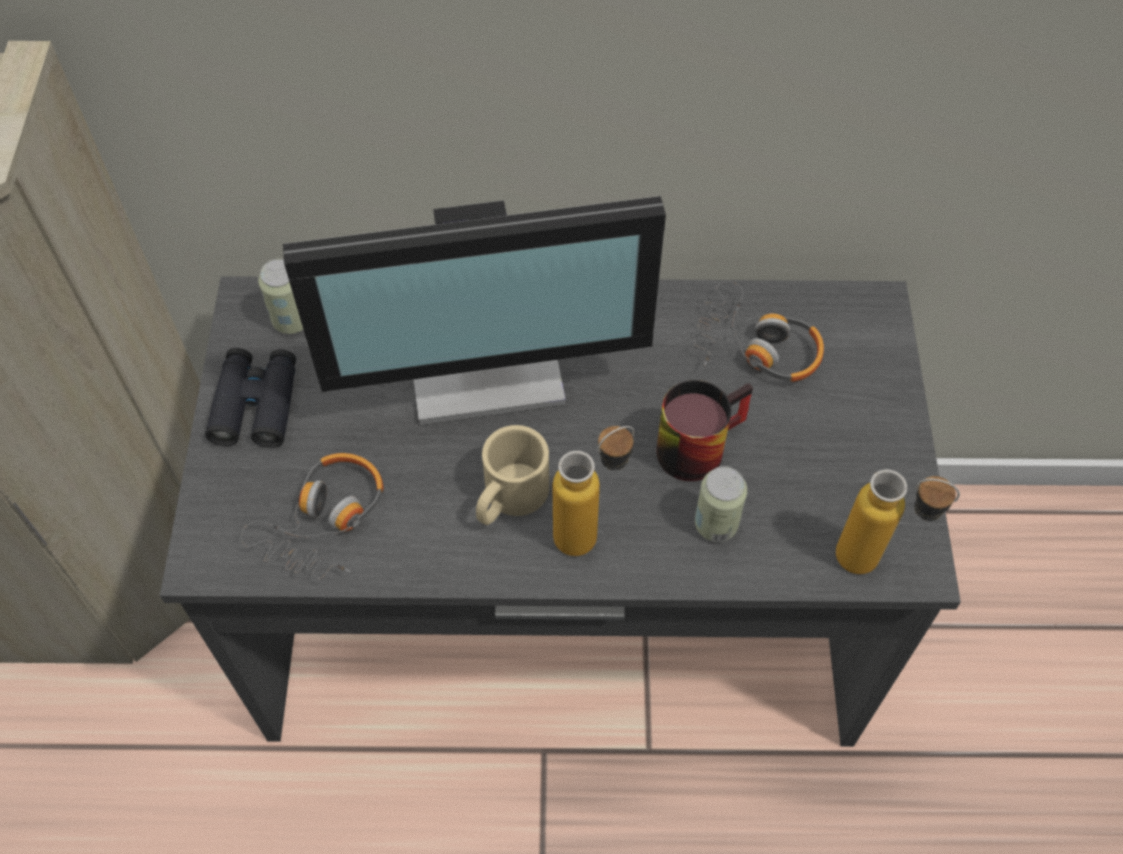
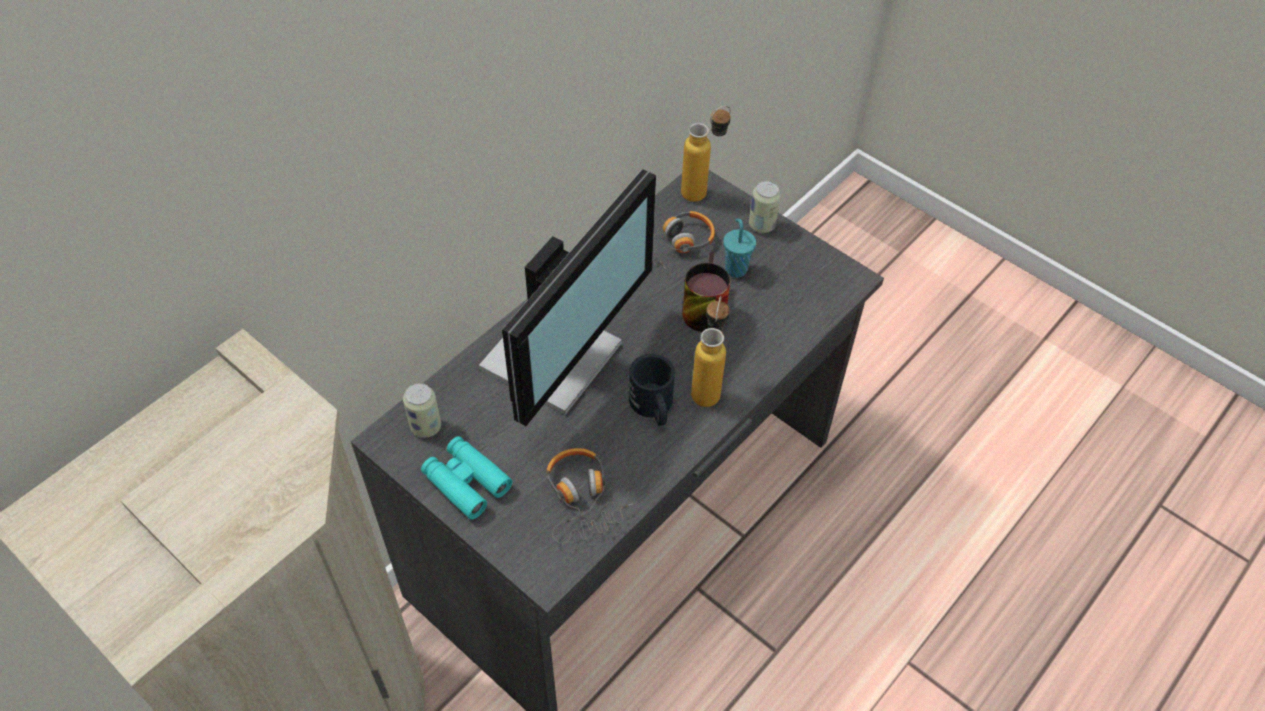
camera: 50 degrees left, 5 degrees down
black binoculars [205,348,296,448] -> turquoise binoculars [421,436,512,520]
beige mug [476,425,549,525] -> black mug [629,354,675,426]
can [695,466,747,542] -> can moved to [749,181,781,233]
bottle [836,469,960,574] -> bottle moved to [681,106,731,202]
none -> turquoise cup [723,219,756,278]

